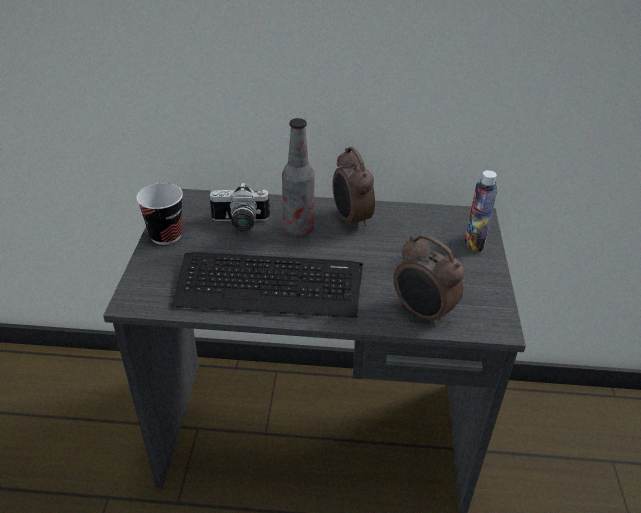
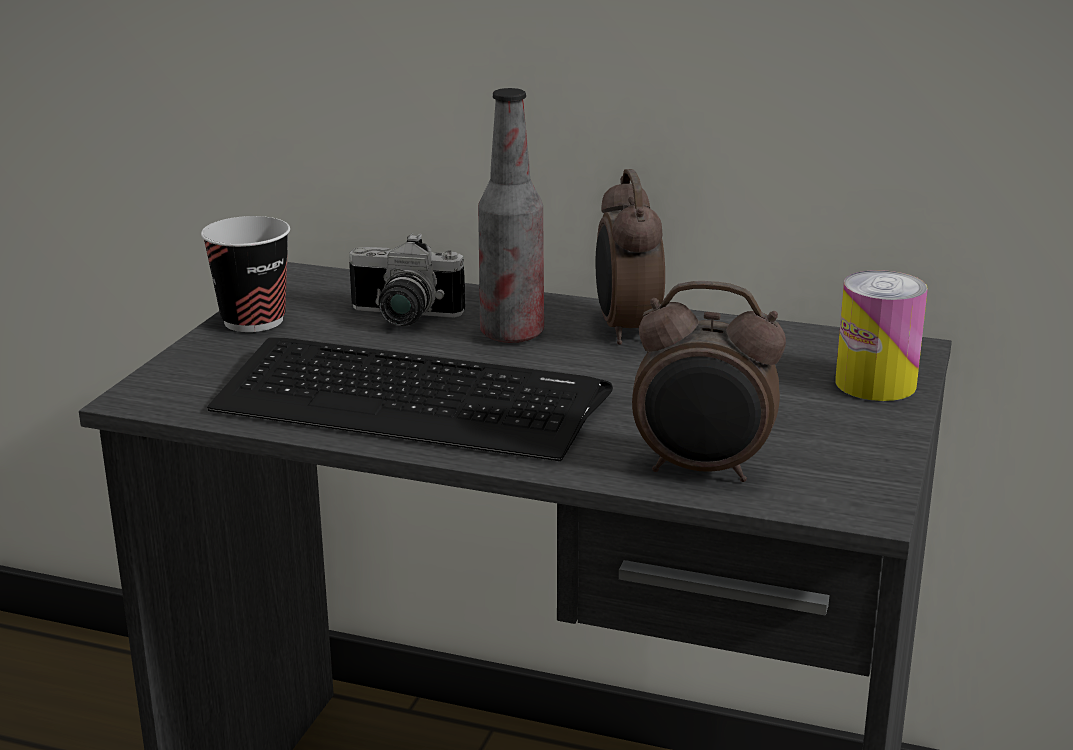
camera: 15 degrees right, 15 degrees down
alarm clock [393,234,464,327] -> alarm clock turned 45 degrees counterclockwise [632,281,786,482]
bottle [465,170,498,252] -> can [835,270,928,401]

